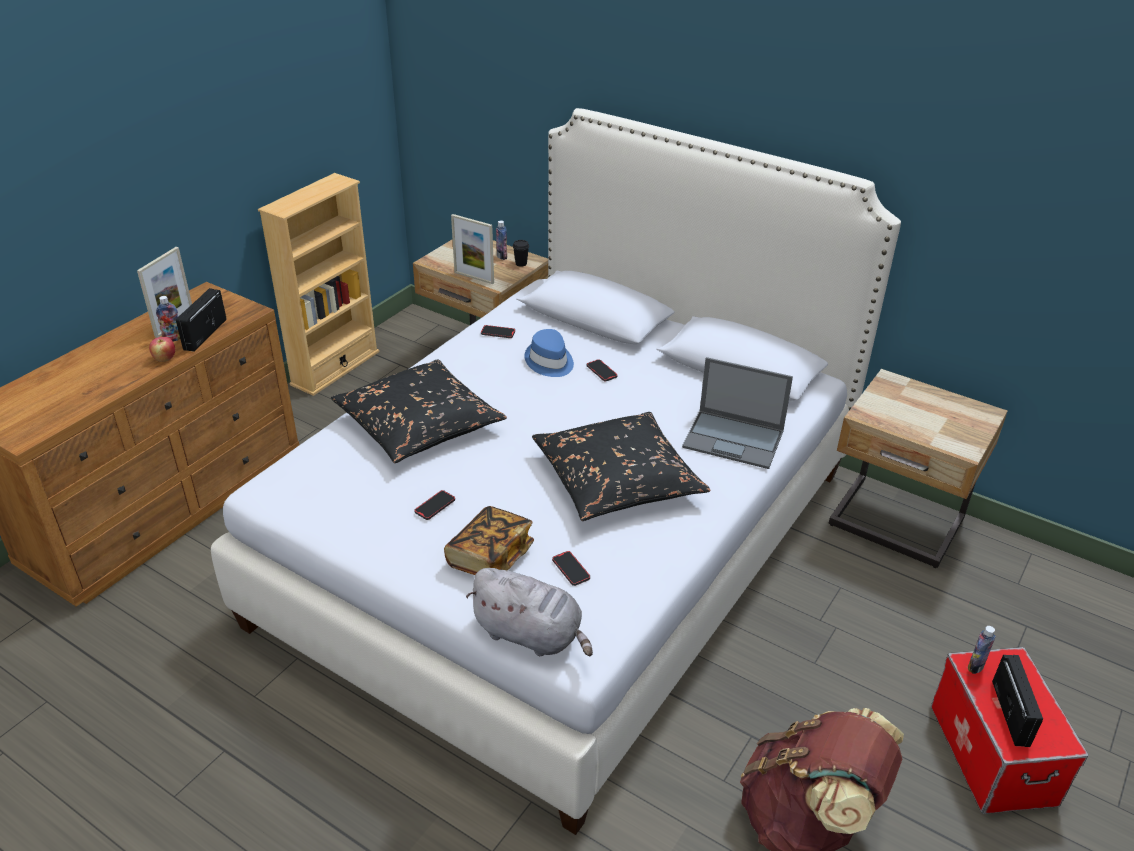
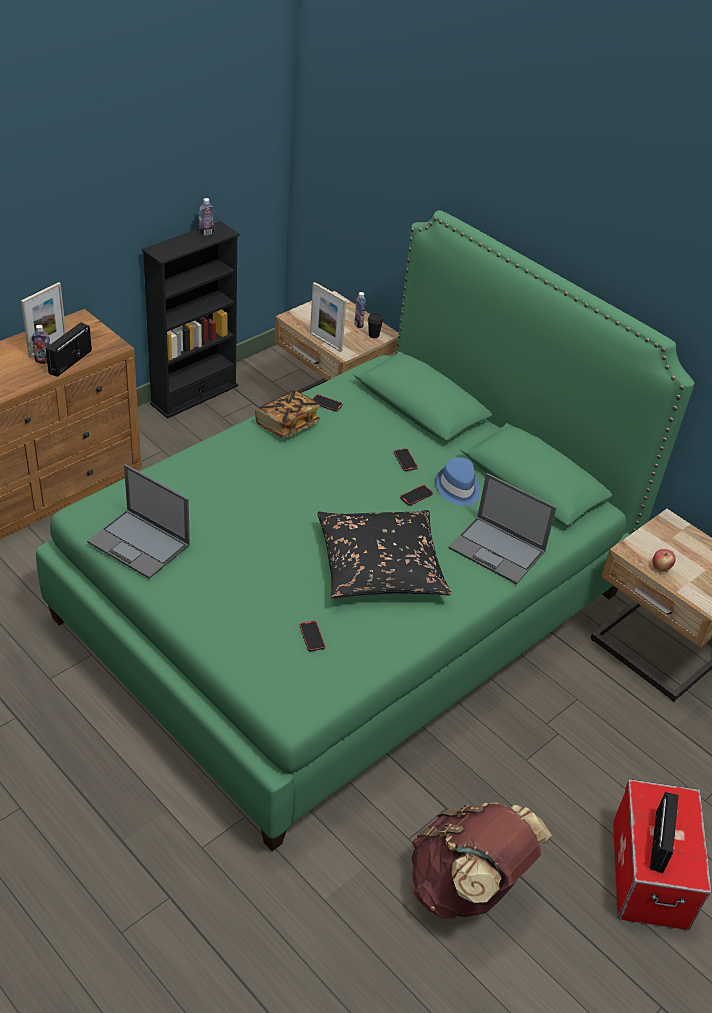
camera: 10 degrees right, 5 degrees up
apple [149,337,175,362] -> apple moved to [652,549,676,572]
white bed [211,108,901,835] -> green bed [36,210,694,851]
beige bookcase [258,173,380,396] -> black bookcase [142,221,240,419]
black pillow [331,359,507,463] -> none
phone [414,490,455,520] -> phone moved to [400,485,433,506]
book [444,506,534,575] -> book moved to [255,390,320,438]
grey plush toy [466,568,593,656] -> none
blue hat [524,329,574,377] -> blue hat moved to [435,457,480,506]
bottle [968,626,996,674] -> bottle moved to [199,198,214,236]
none -> laptop [87,464,190,579]

